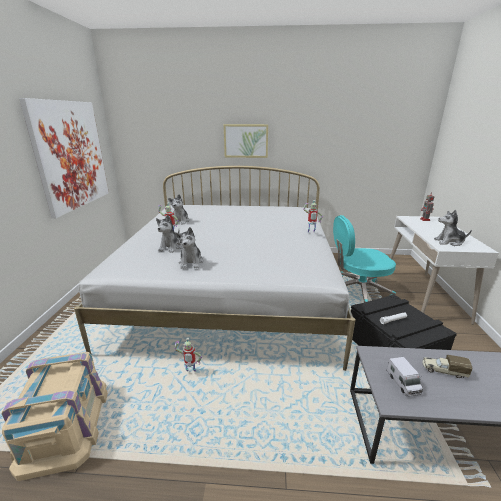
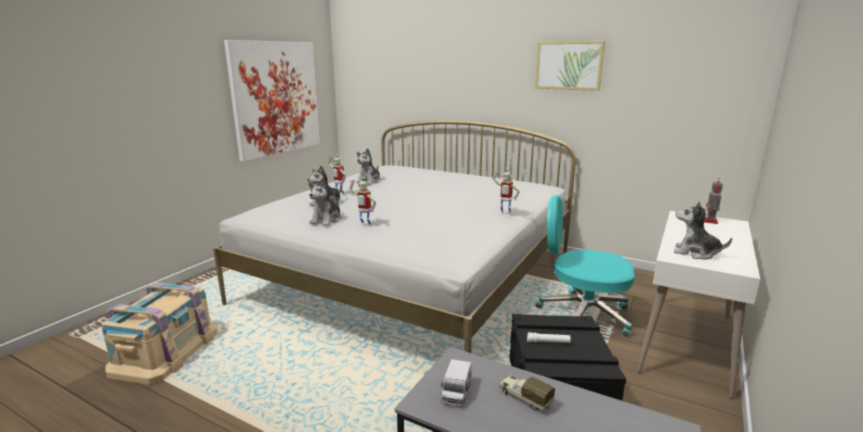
camera: 25 degrees right, 5 degrees down
toy robot [174,338,202,372] -> toy robot moved to [350,177,376,226]
picture [224,124,268,158] -> picture moved to [535,41,605,91]

